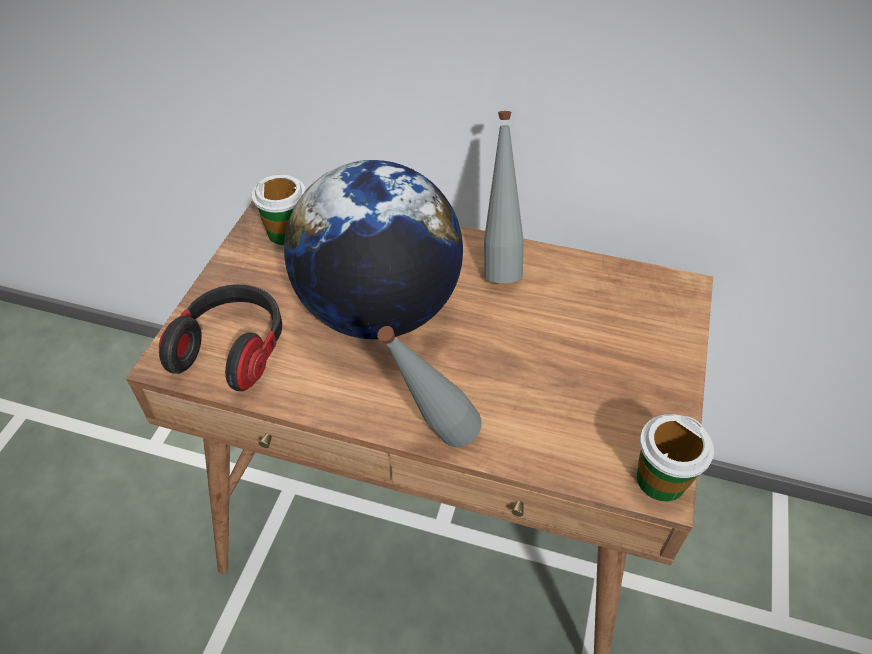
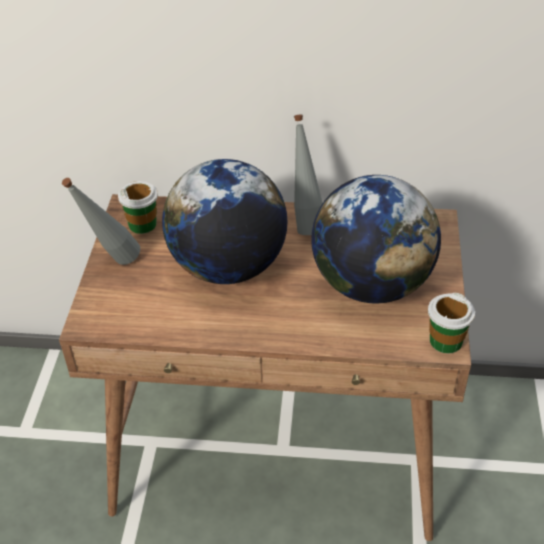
camera: 10 degrees left, 5 degrees down
headphones [159,284,282,391] -> none
grey bottle [377,326,482,447] -> grey bottle moved to [62,178,140,265]
none -> globe [311,175,441,304]

